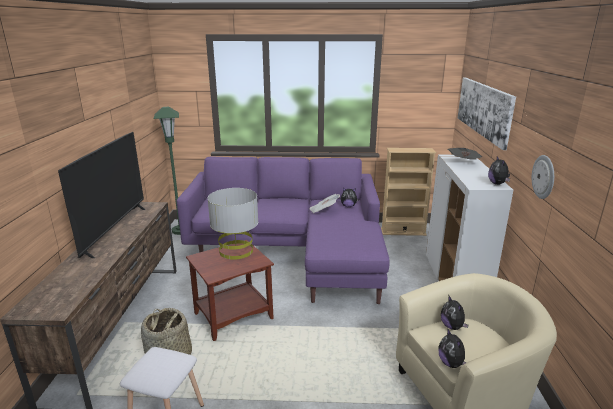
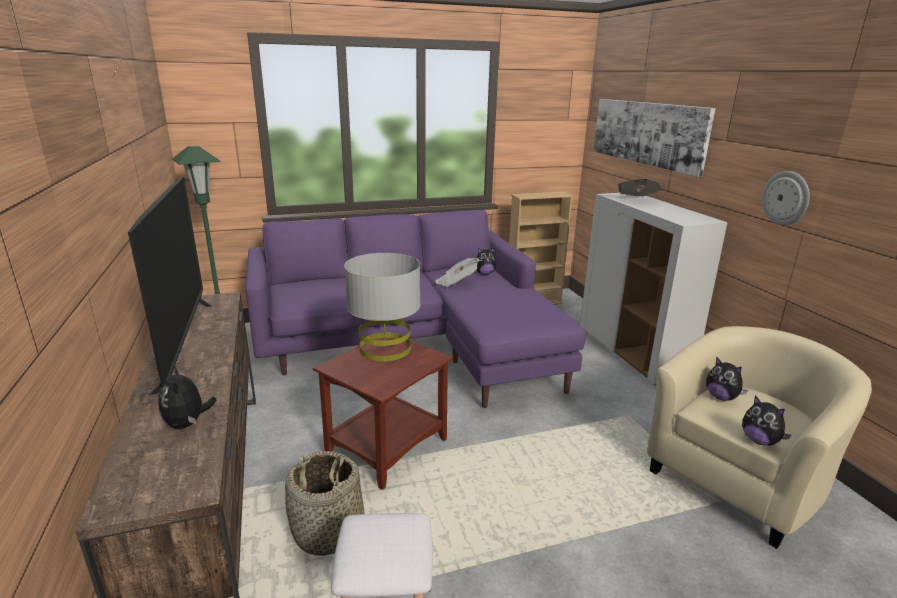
camera: 20 degrees left, 0 degrees up
plush toy [488,156,510,185] -> plush toy moved to [158,366,216,429]

